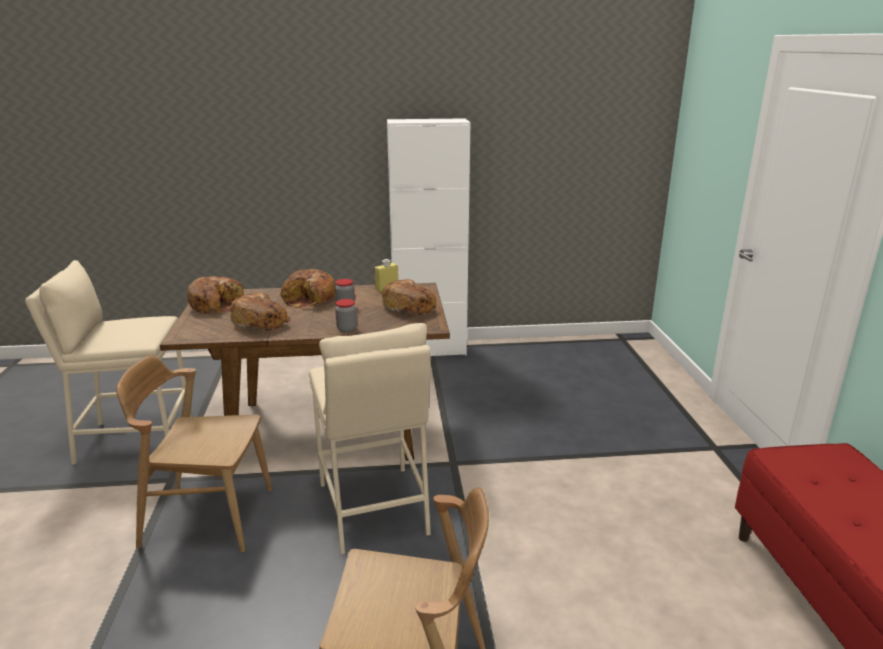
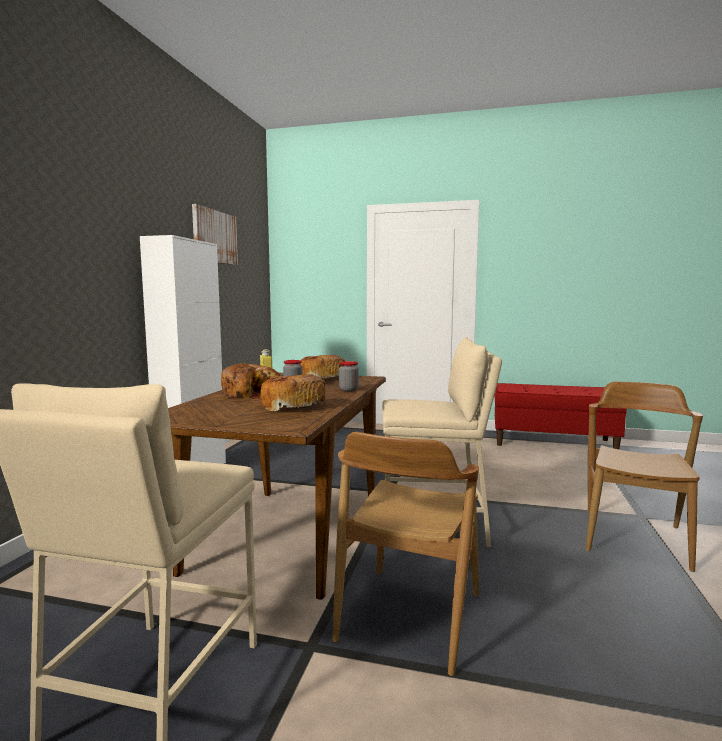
camera: 70 degrees left, 15 degrees down
bread [187,276,250,313] -> none
none -> picture [192,204,238,265]

